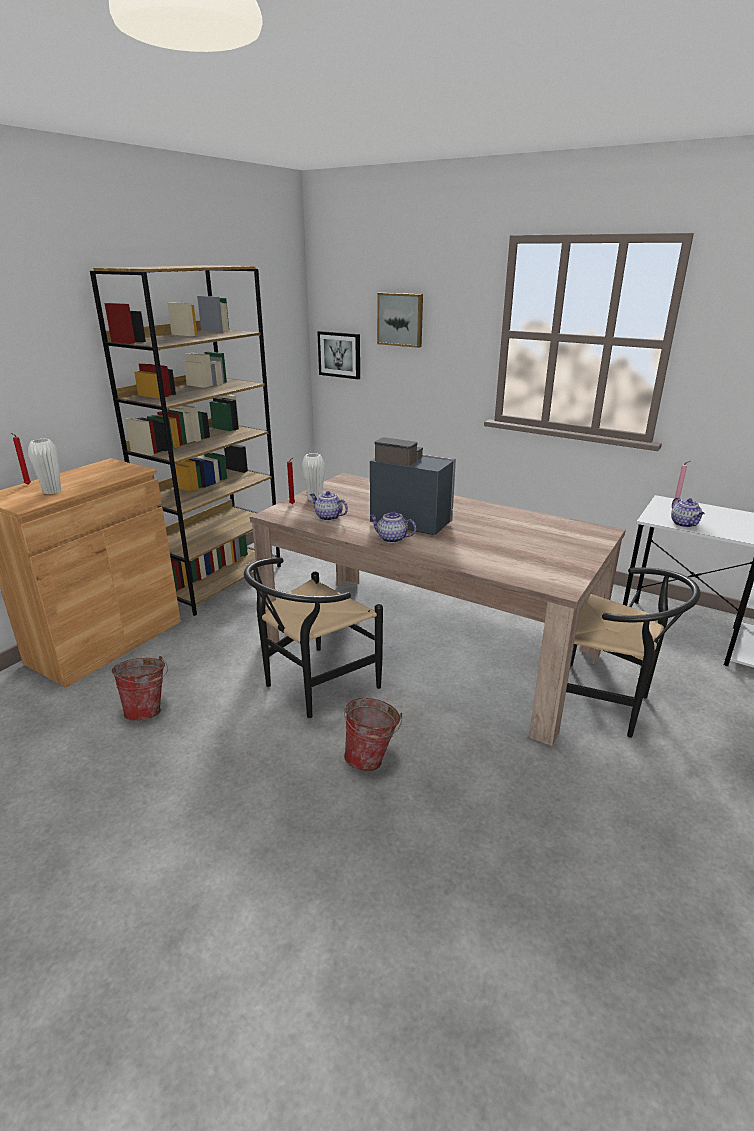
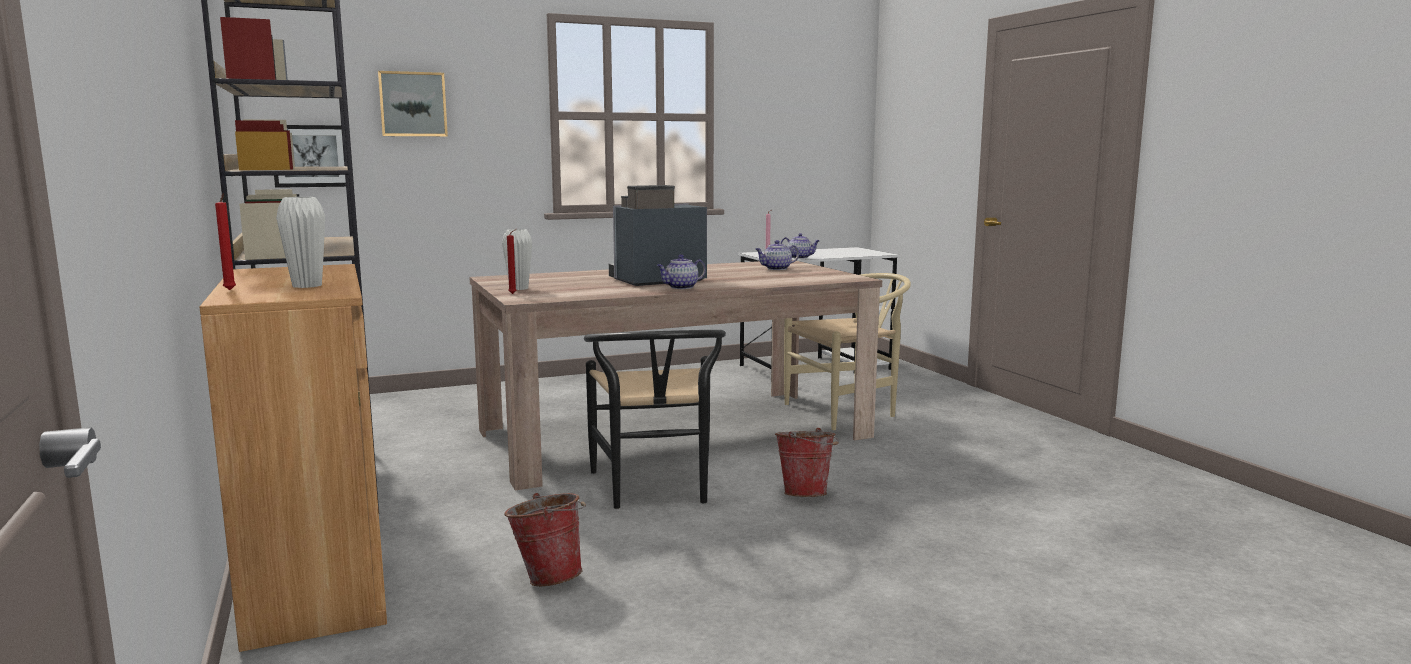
camera: 55 degrees left, 15 degrees down
teapot [310,491,348,521] -> teapot moved to [756,240,799,270]
black chair [566,567,700,738] -> beige chair [784,273,911,430]

